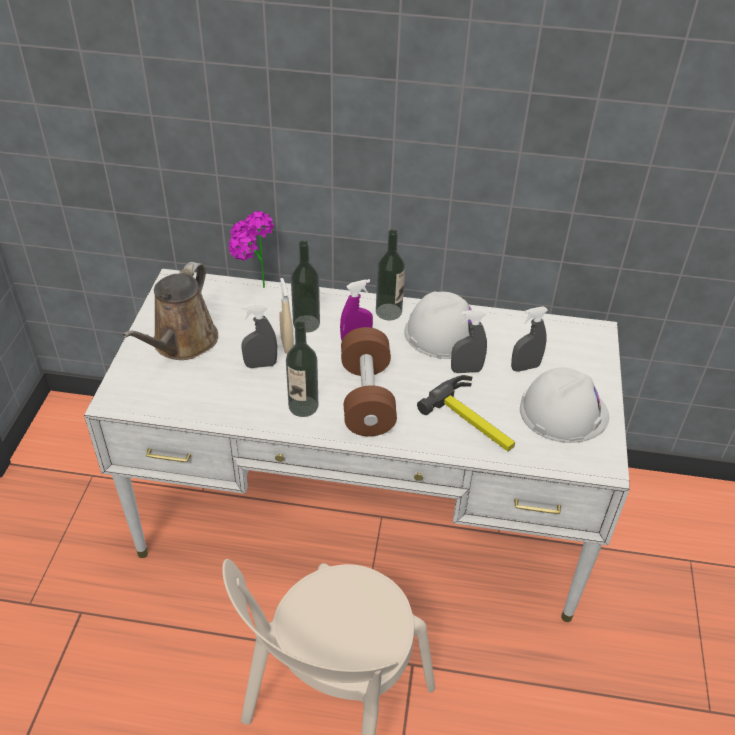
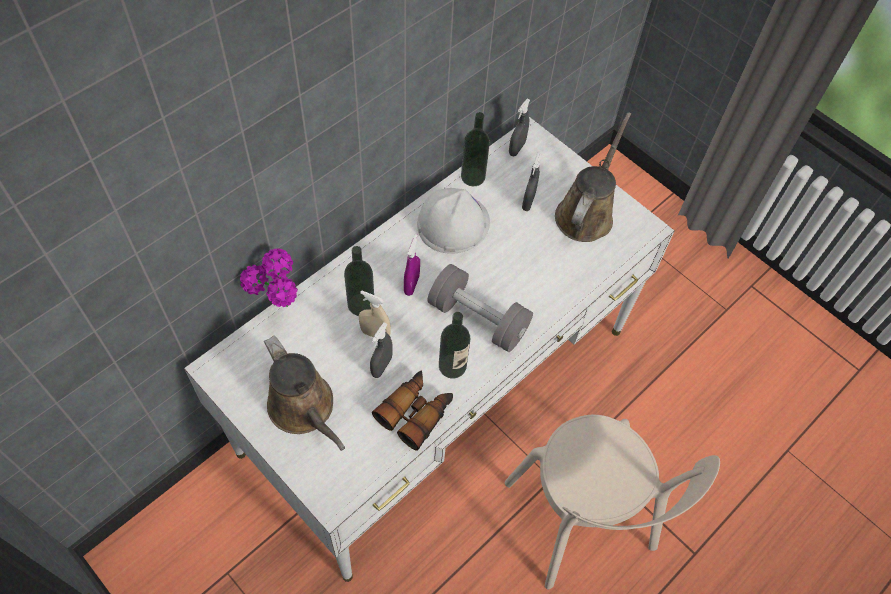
camera: 55 degrees left, 15 degrees up
brown dumbbell [341,327,397,436] -> grey dumbbell [428,264,533,352]
bottle [376,229,405,320] -> bottle moved to [461,112,490,186]
hammer [417,375,515,451] -> none
grey spray bottle [451,310,487,373] -> grey spray bottle moved to [509,98,530,156]
white hard hat [520,368,609,443] -> brown watering can [555,112,631,242]
none -> binoculars [372,371,453,451]

